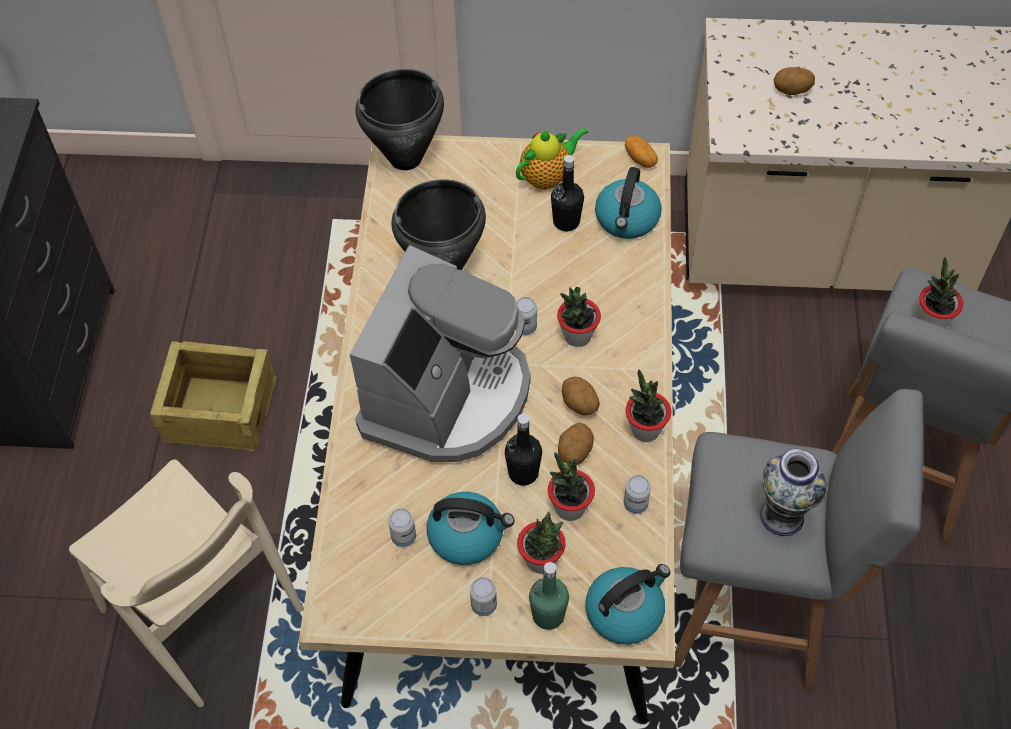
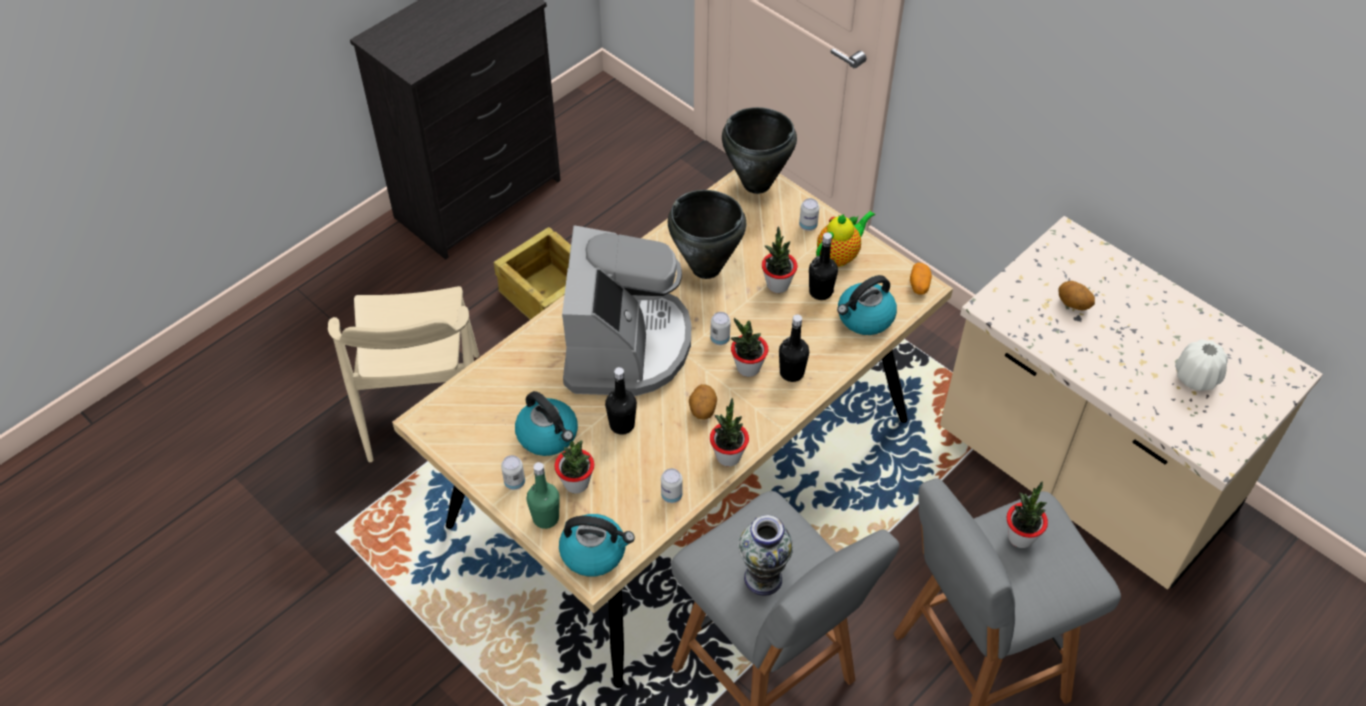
camera: 40 degrees right, 5 degrees down
coffee machine [350,245,530,462] -> coffee machine turned 60 degrees counterclockwise [562,225,691,396]
can [388,508,416,547] -> can moved to [799,198,819,231]
teapot [516,127,588,190] -> teapot turned 45 degrees counterclockwise [816,211,875,267]
potted plant [548,452,595,521] -> potted plant moved to [762,226,797,293]
potato [558,423,594,465] -> none
none -> black bottle [779,314,809,382]
none -> white vase [1175,339,1228,391]

